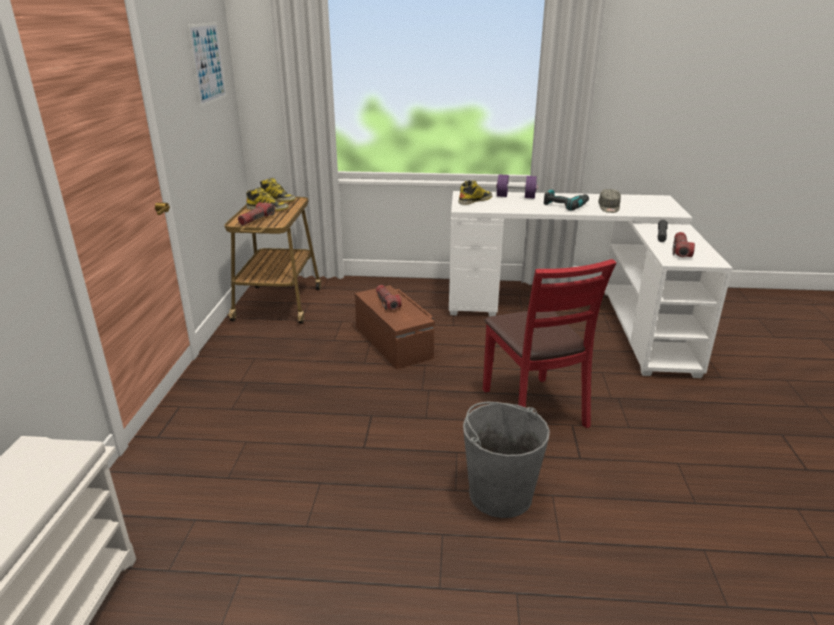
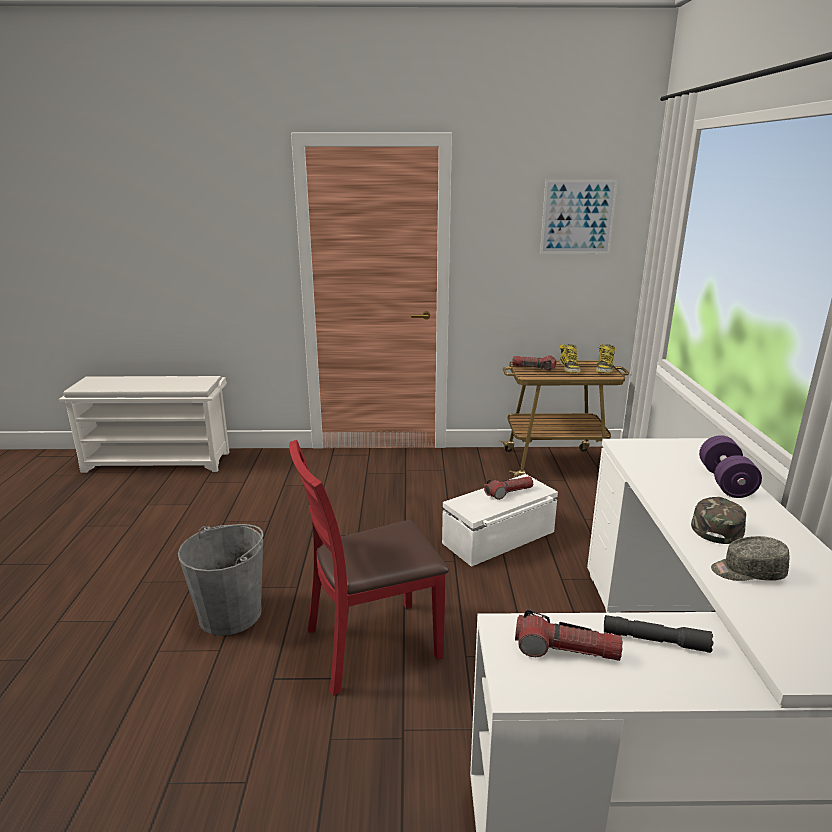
camera: 85 degrees right, 5 degrees down
brown storage box [355,285,434,369] -> white storage box [442,474,558,567]
boot [458,180,492,205] -> none
power drill [544,189,589,211] -> green cap [691,497,746,544]

